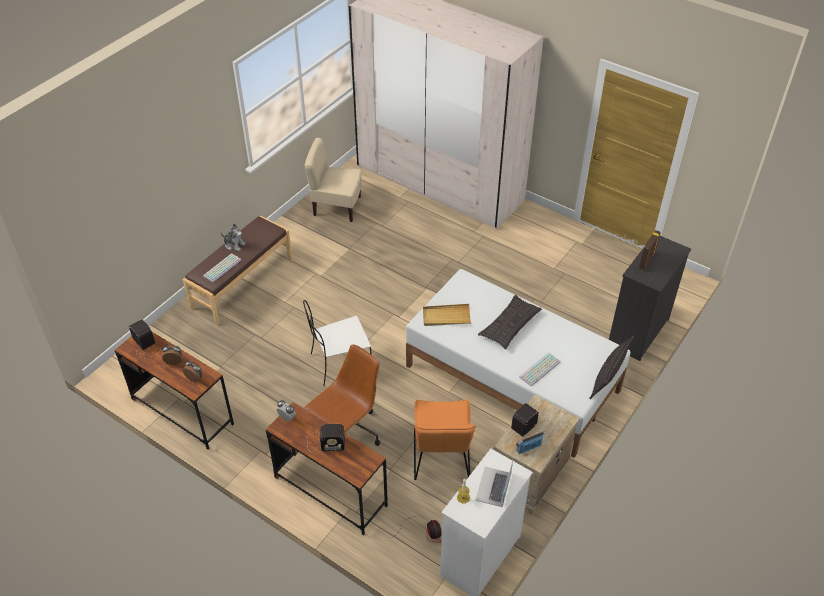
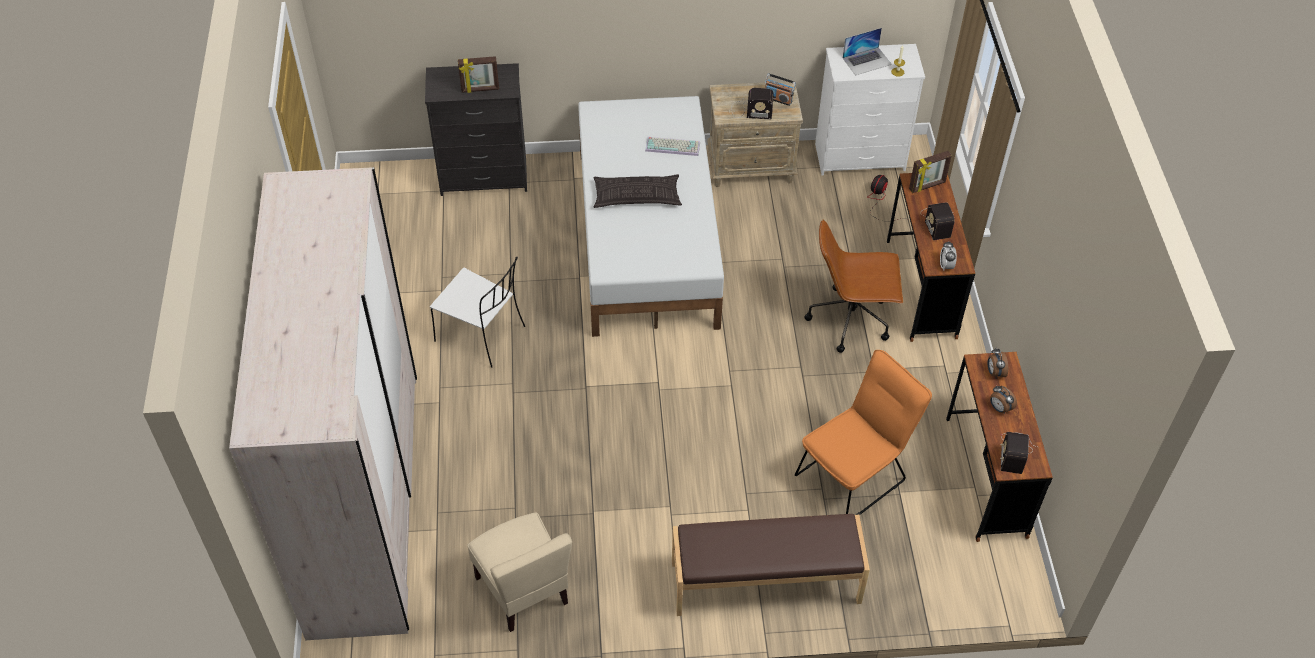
camera: 130 degrees left, 5 degrees up
keyboard [203,253,241,282] -> none
plush toy [220,224,246,251] -> none
white chair [303,300,371,386] -> white chair moved to [430,257,525,368]
radio [307,424,345,452] -> radio turned 150 degrees counterclockwise [920,202,954,240]
orange chair [414,400,476,480] -> orange chair moved to [795,350,932,515]
beige tray [423,304,471,326] -> none
pillow [589,335,634,399] -> none
none -> picture frame [909,151,952,193]

